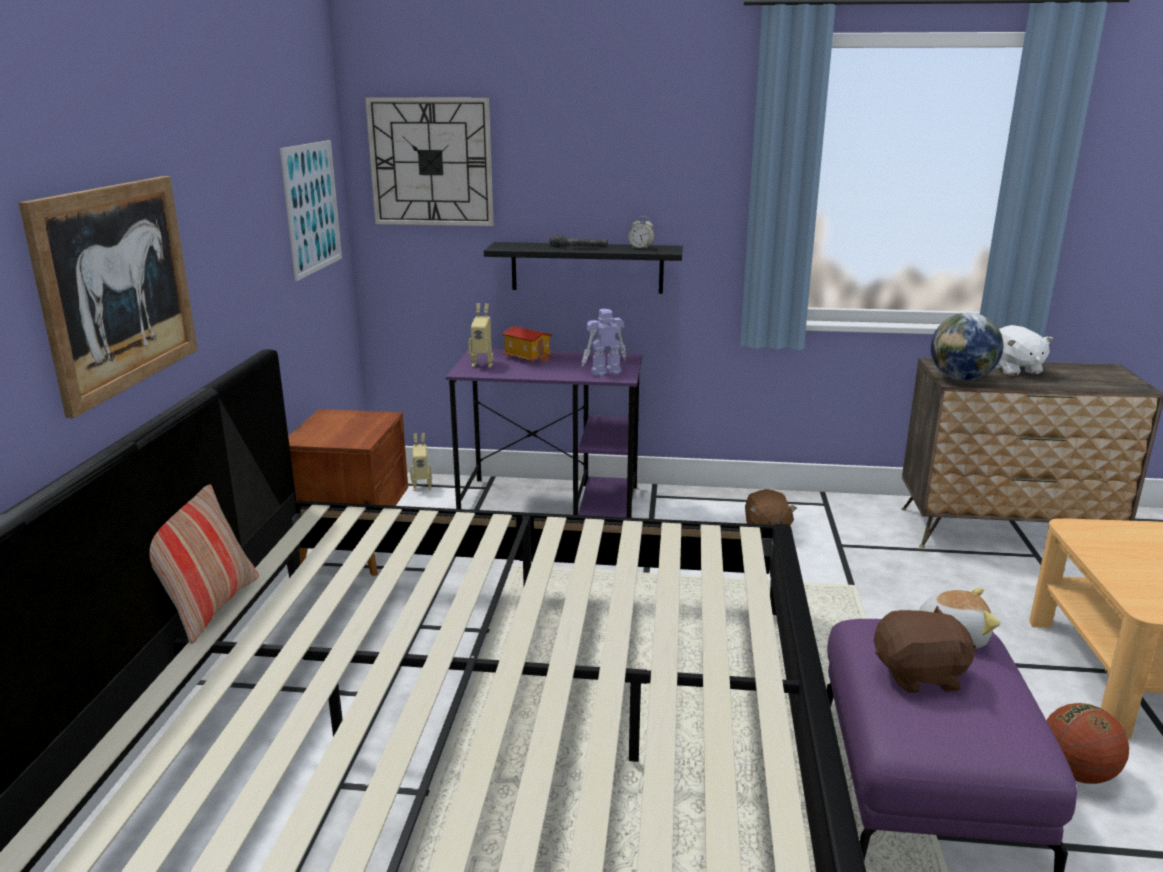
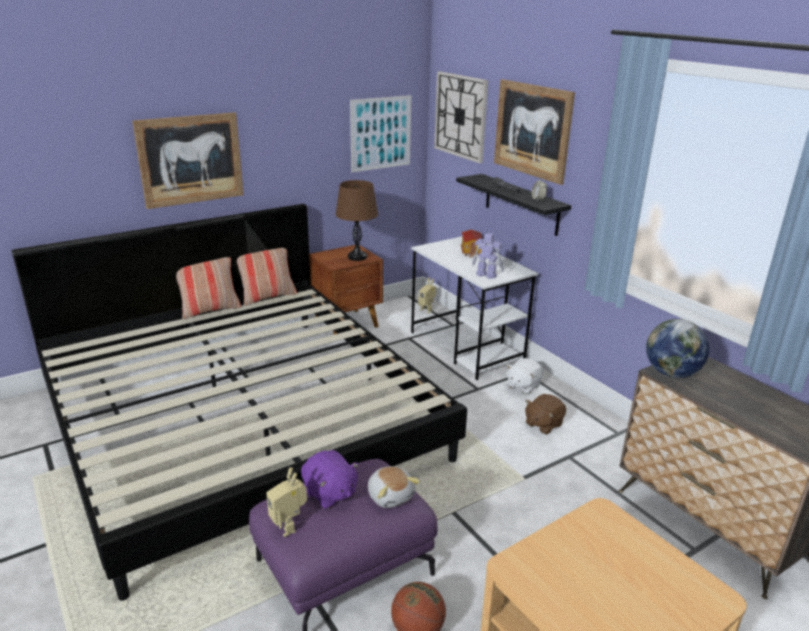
camera: 50 degrees right, 5 degrees up
purple desk [446,348,643,518] -> white desk [411,236,538,380]
toy robot [468,303,493,368] -> toy robot moved to [266,467,307,537]
brown plush toy [874,605,977,693] -> purple plush toy [301,450,359,509]
white plush toy [995,325,1053,376] -> white plush toy moved to [507,358,543,394]
none -> pillow [237,248,297,306]
none -> brown table lamp [335,180,378,261]
none -> picture [494,79,575,185]

